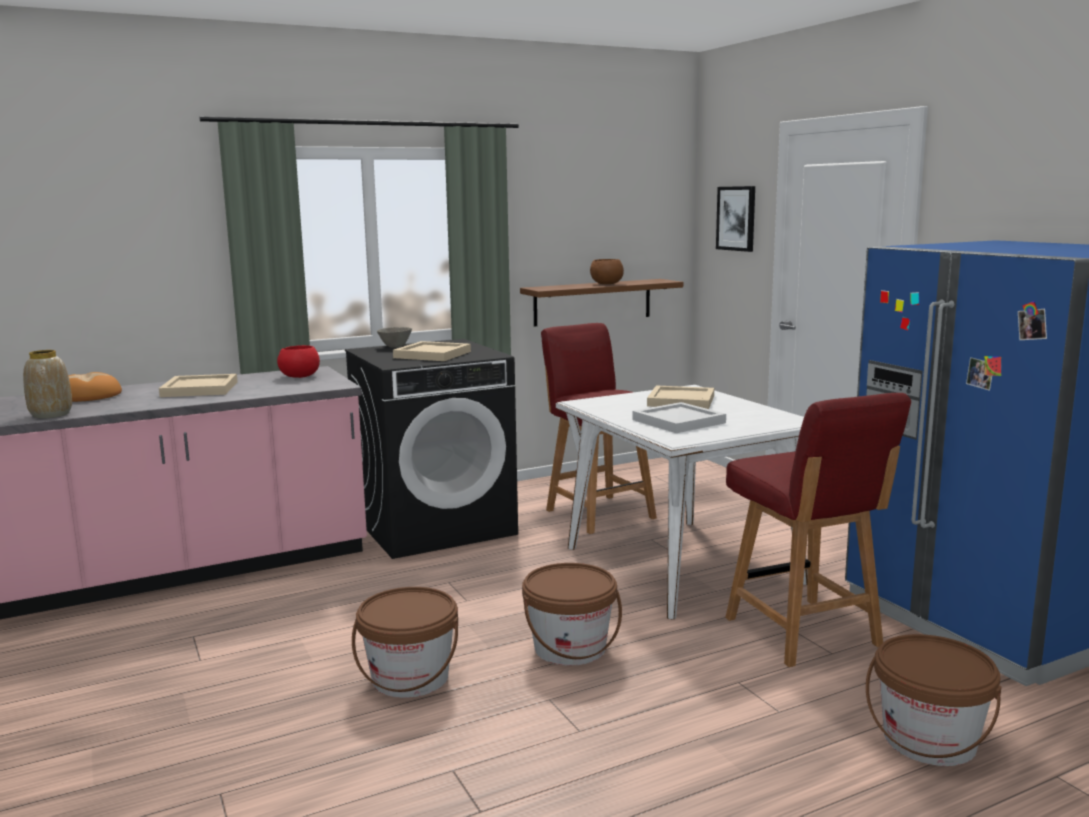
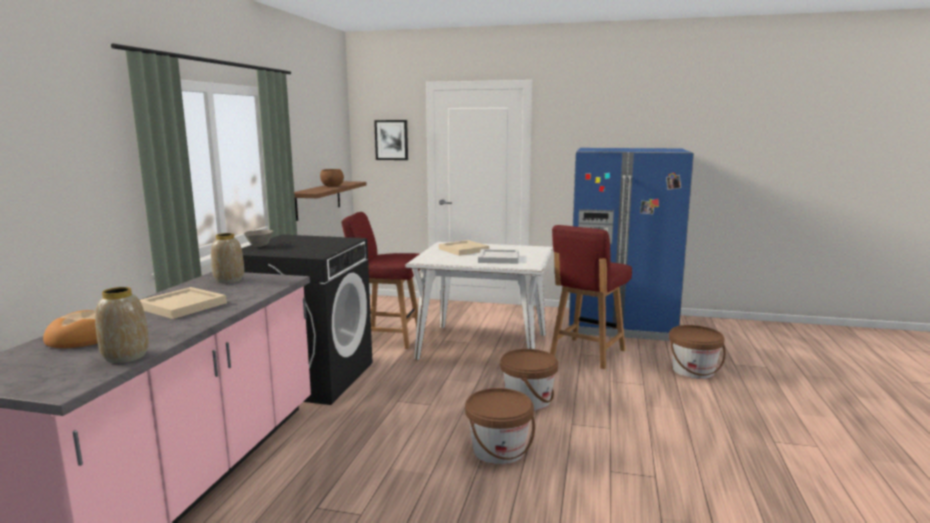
camera: 50 degrees left, 0 degrees up
red bowl [277,345,320,378] -> vase [211,233,244,283]
beige tray [393,341,471,361] -> none
red chair [725,393,911,667] -> red chair turned 105 degrees clockwise [550,225,632,369]

